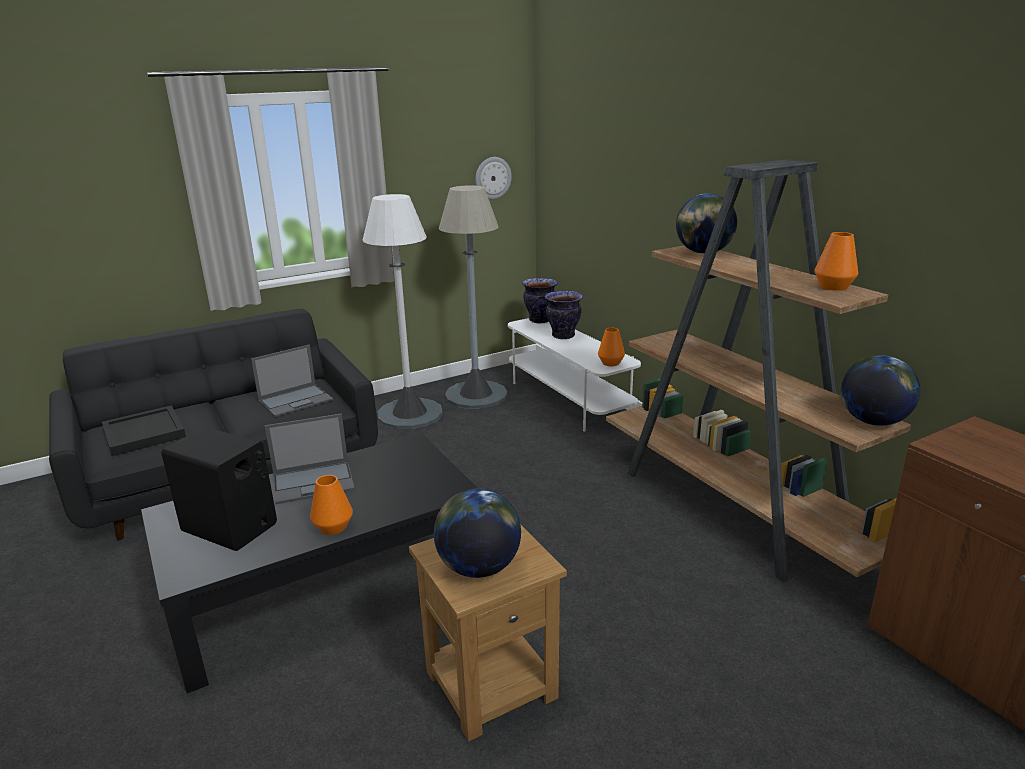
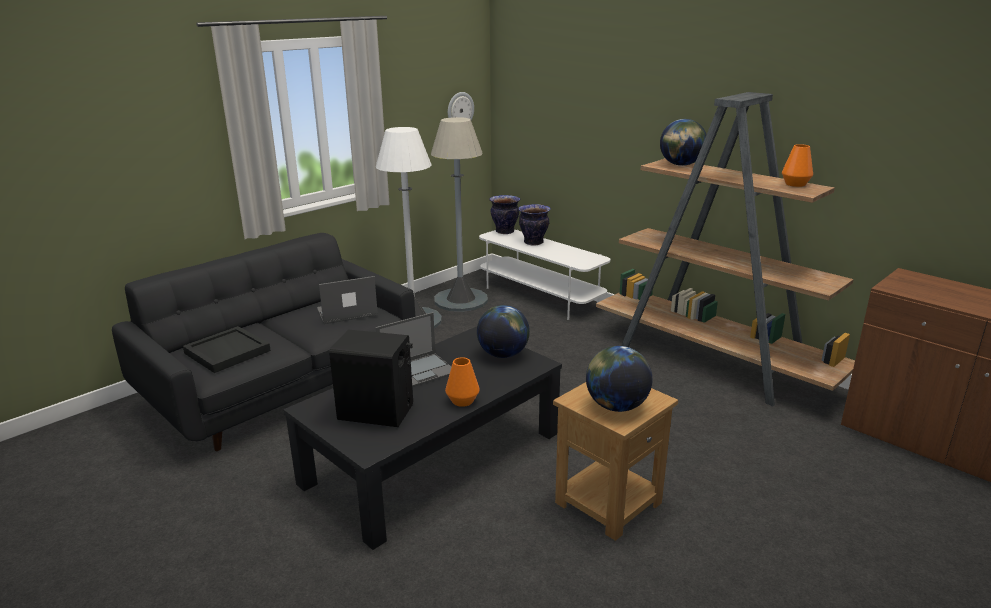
camera: 15 degrees left, 0 degrees up
laptop [251,345,333,417] -> laptop turned 150 degrees counterclockwise [317,276,378,324]
orange vase [598,328,625,366] -> none
globe [841,355,921,426] -> globe moved to [477,305,530,358]

